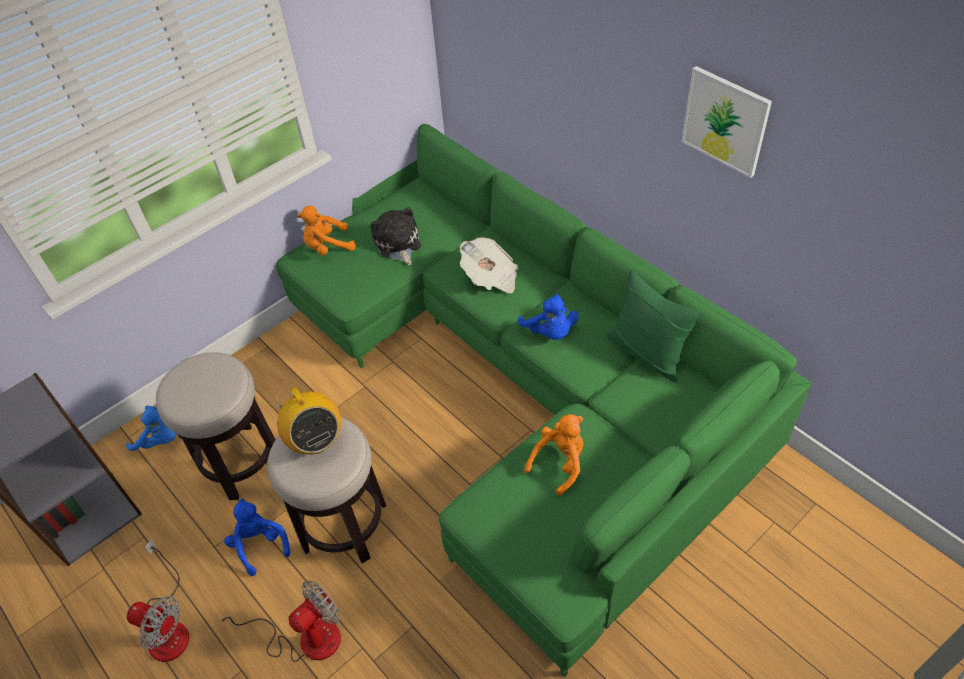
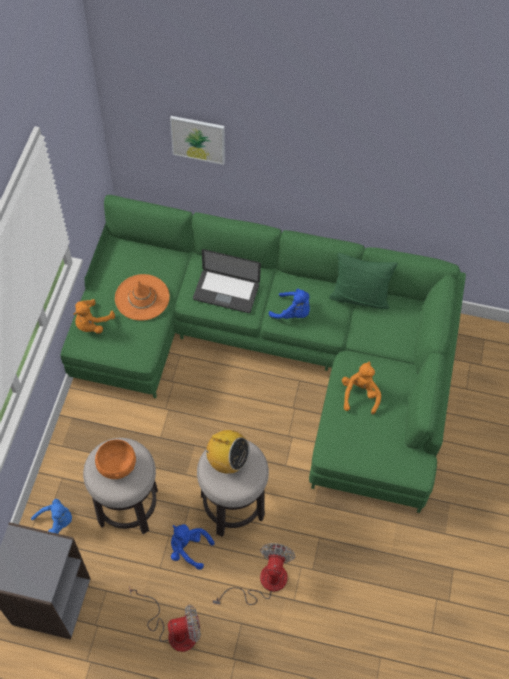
camera: 40 degrees left, 10 degrees up
plush toy [370,207,421,265] -> orange hat [115,274,170,321]
newspaper [460,237,518,293] -> laptop [193,249,261,313]
picture [681,66,772,178] -> picture moved to [170,116,225,165]
none -> orange bowl [95,440,136,479]

